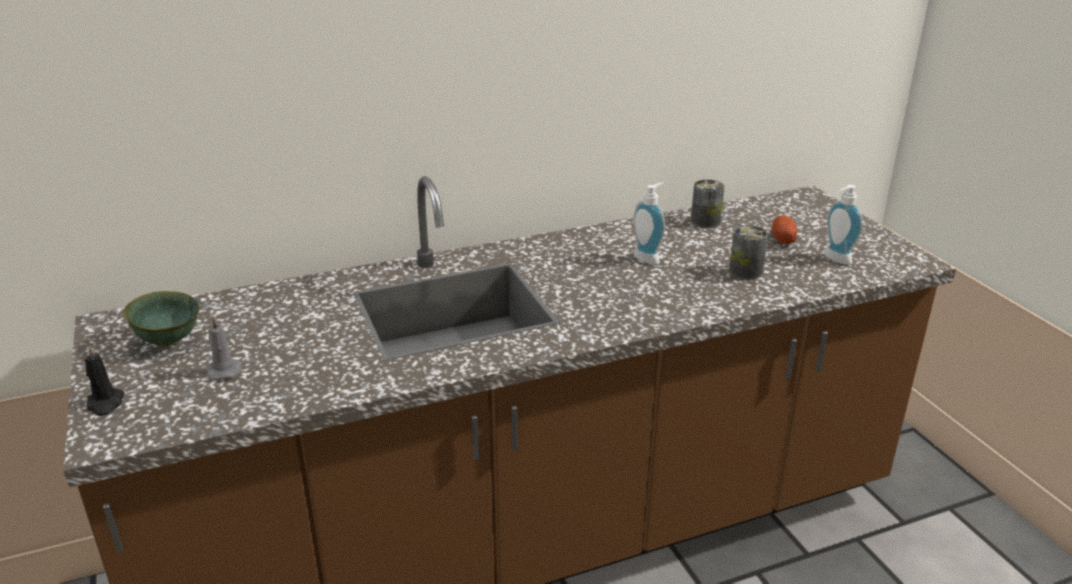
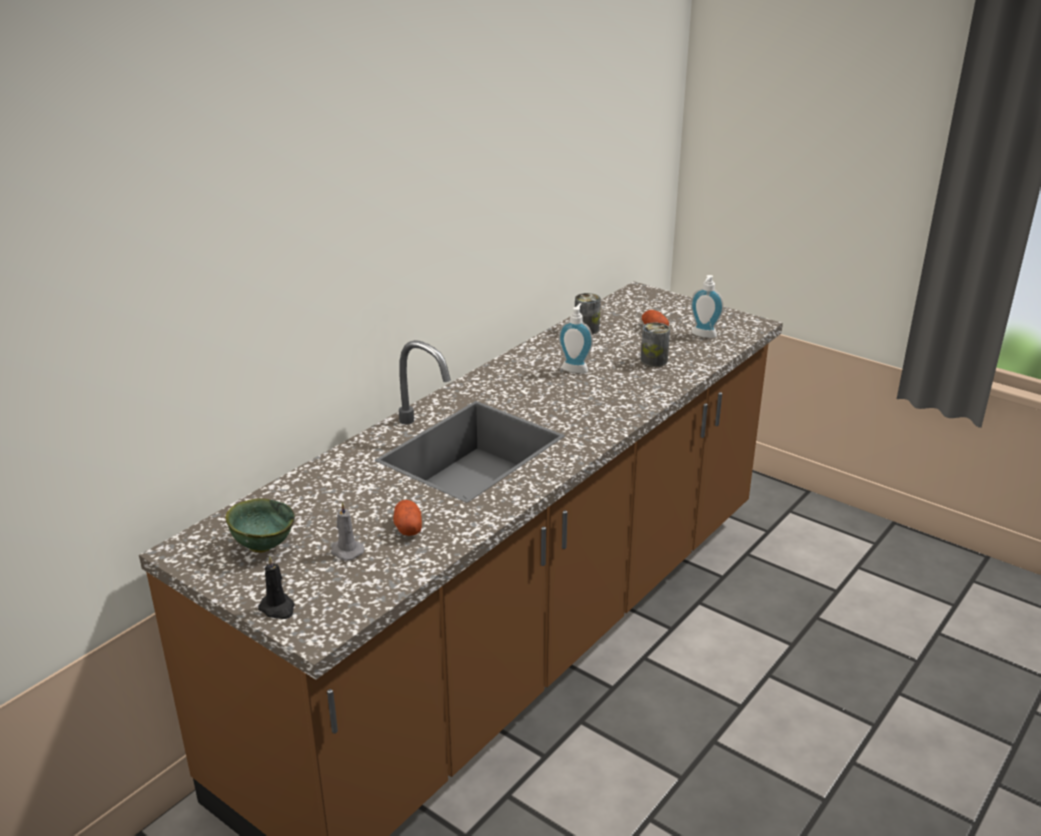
camera: 30 degrees left, 0 degrees up
none -> potato [393,500,422,536]

